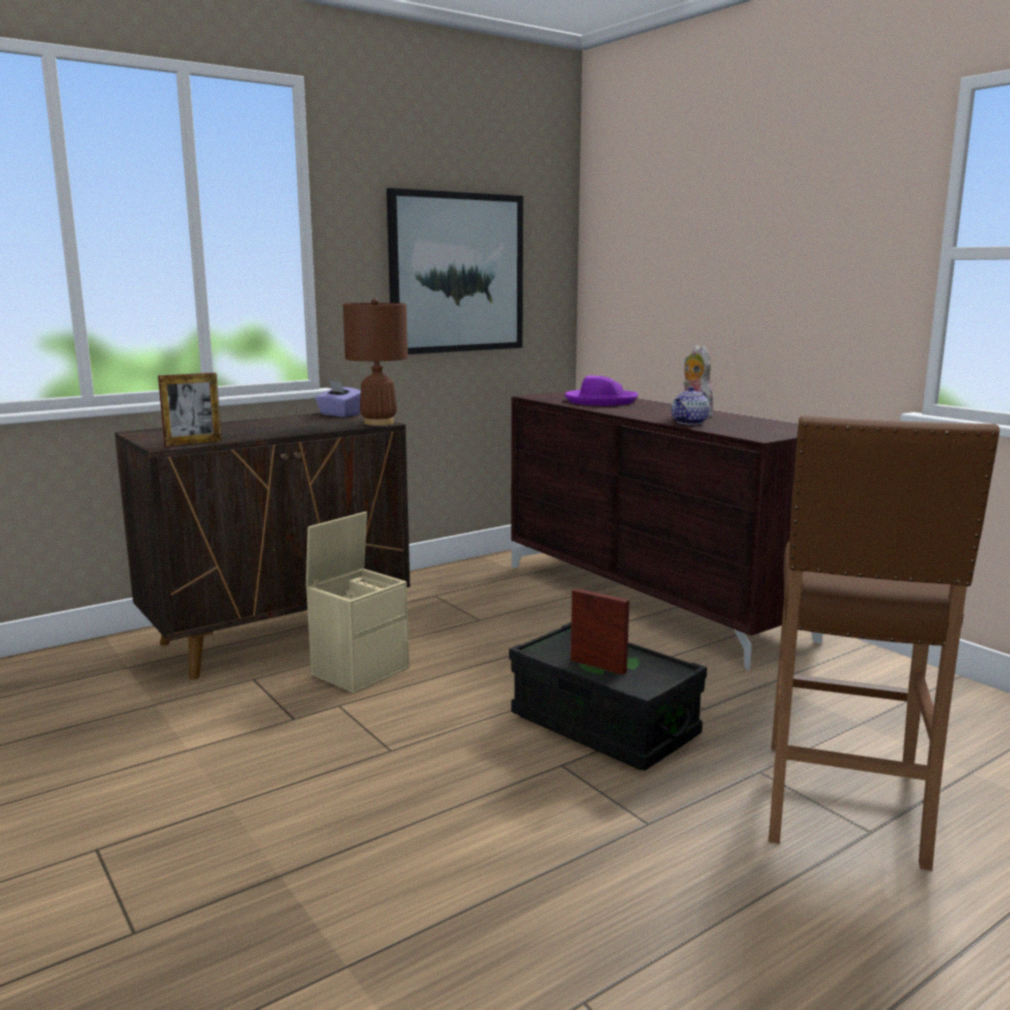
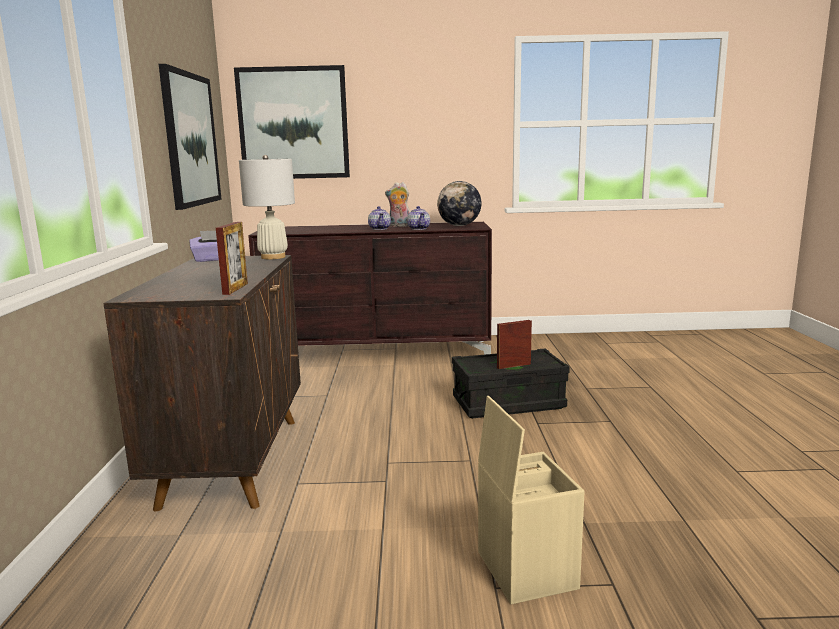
camera: 55 degrees left, 0 degrees up
beige storage box [306,512,409,693] -> beige storage box moved to [478,396,585,604]
brown table lamp [343,298,408,426] -> white table lamp [239,155,295,259]
purple hat [565,375,638,406] -> none
brown stool [769,415,1000,871] -> none
none -> picture [234,65,350,179]
none -> teapot [368,206,391,230]
none -> globe [437,181,482,226]

